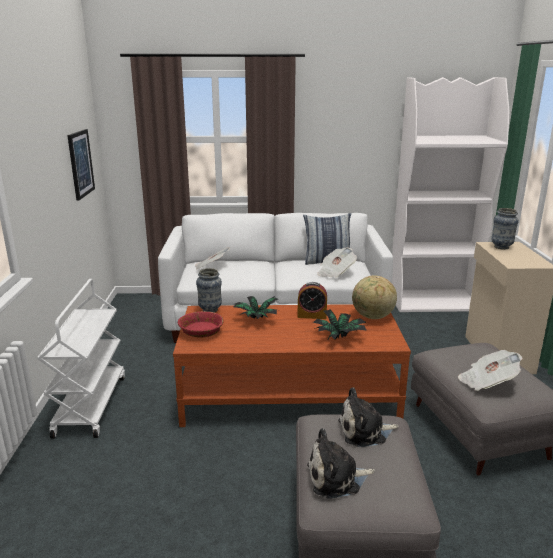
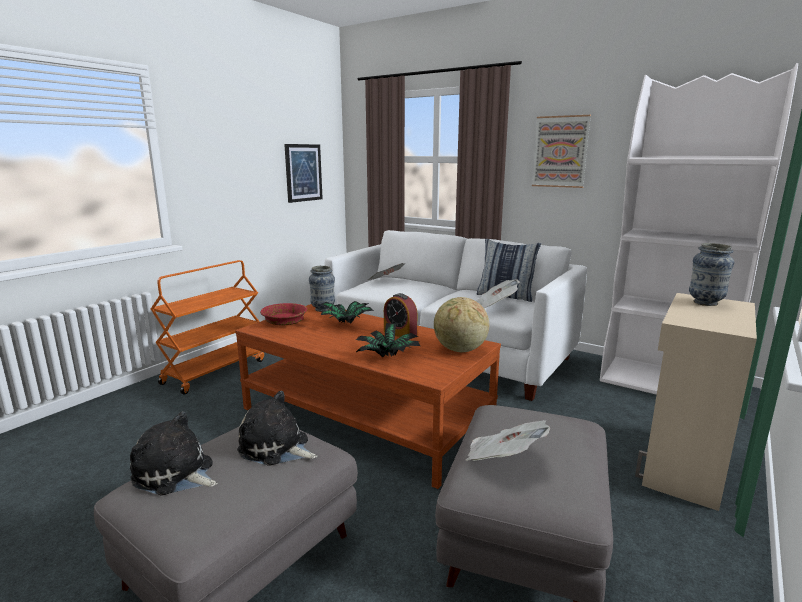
camera: 35 degrees right, 5 degrees down
white cart [37,279,125,439] -> orange cart [151,260,264,395]
none -> picture [532,115,591,188]

